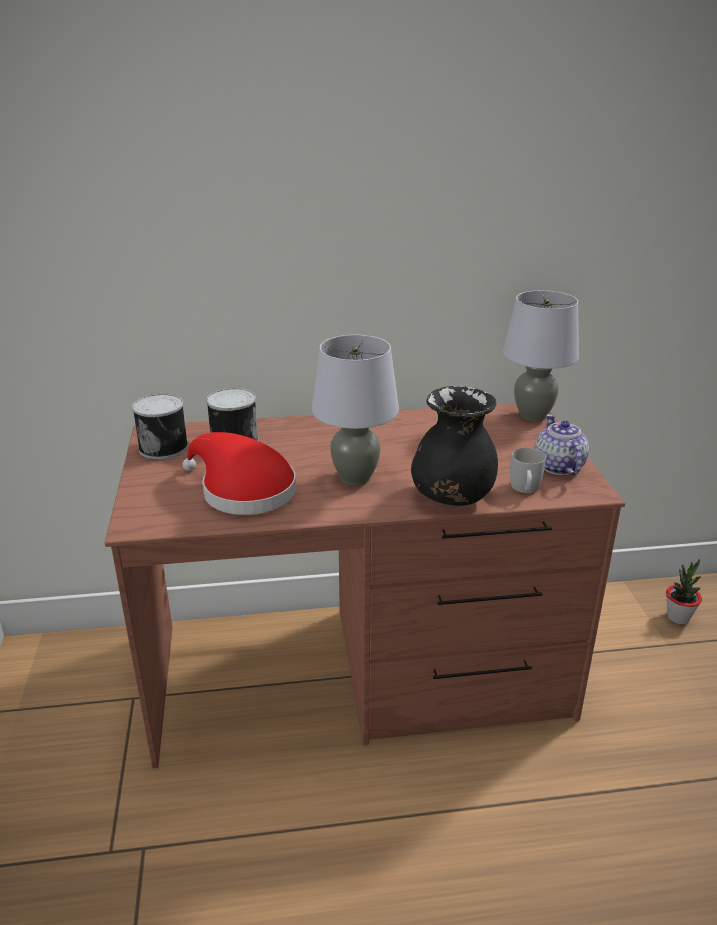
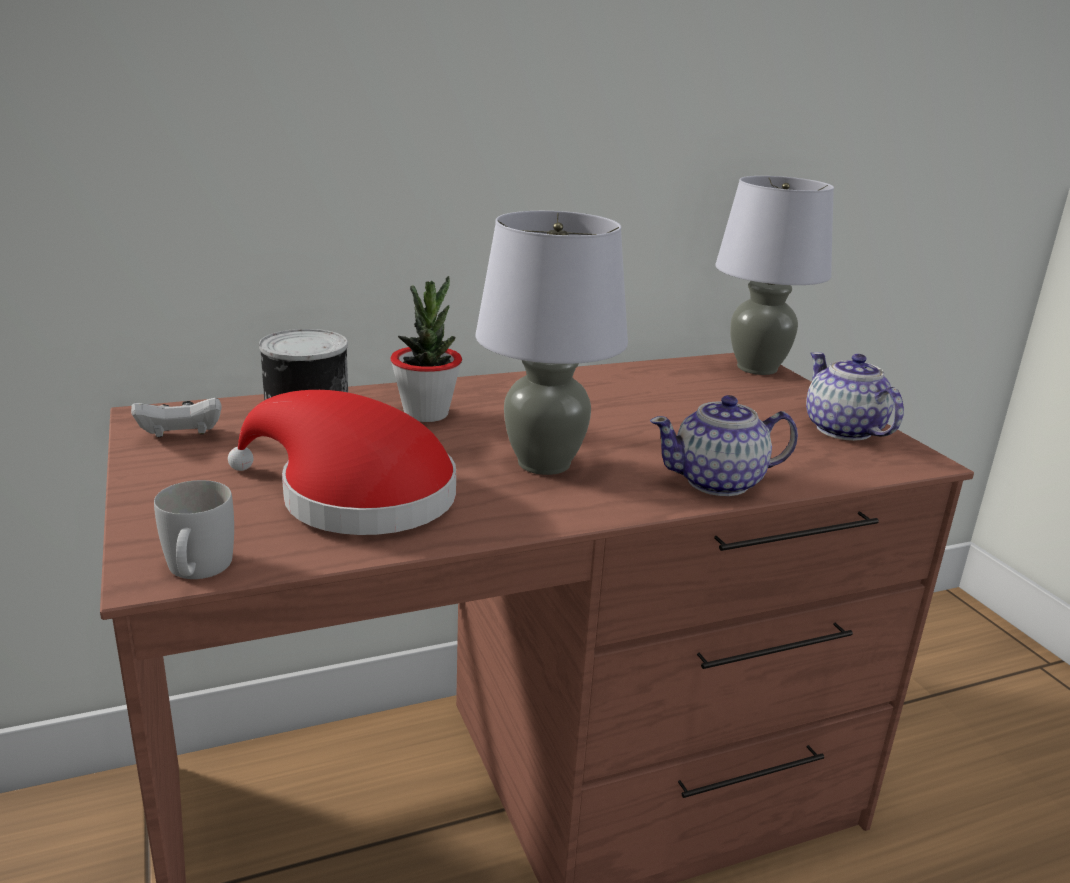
camera: 15 degrees left, 5 degrees down
can [132,394,188,460] -> white game controller [131,398,222,438]
black vase [411,386,498,506] -> teapot [650,395,798,496]
white mug [510,448,546,493] -> white mug moved to [154,480,234,579]
potted plant [666,559,702,624] -> potted plant moved to [390,276,462,422]

